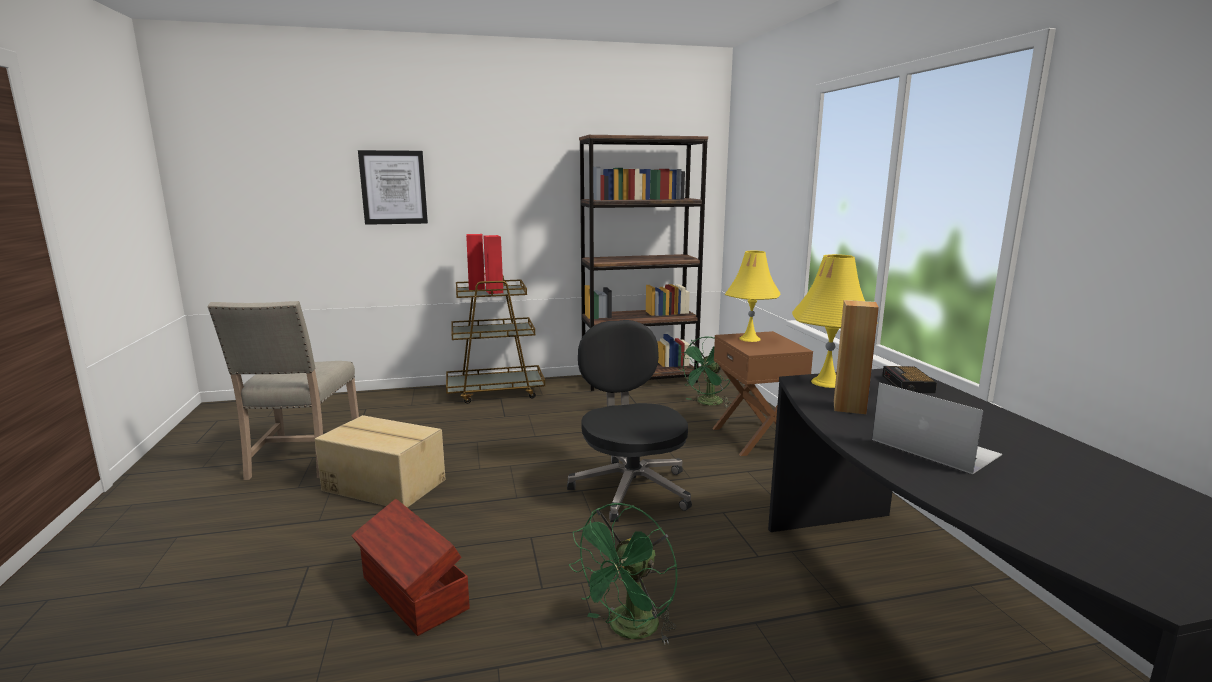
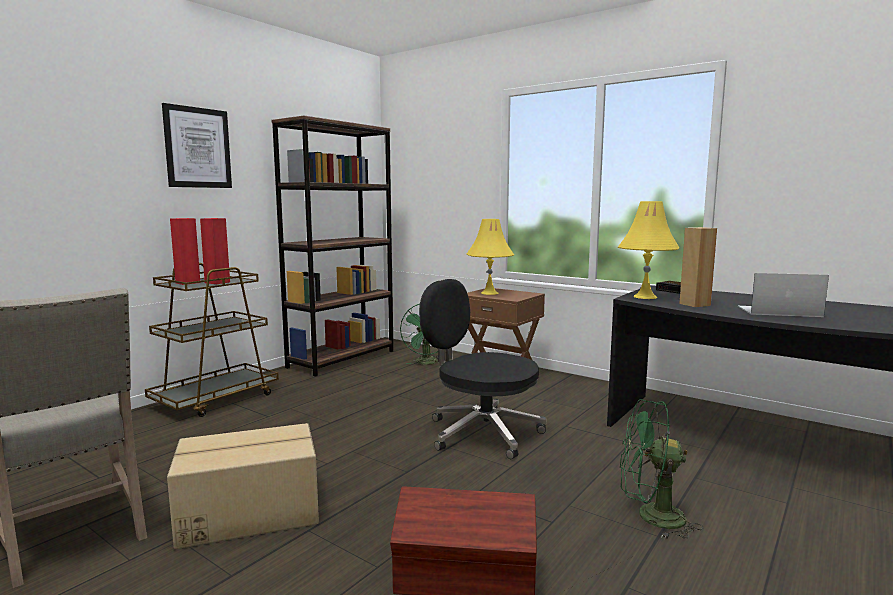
camera: 40 degrees left, 5 degrees down
picture [358,150,428,225] -> picture moved to [162,103,232,188]
green fan [569,503,678,644] -> green fan turned 105 degrees clockwise [620,399,704,539]

